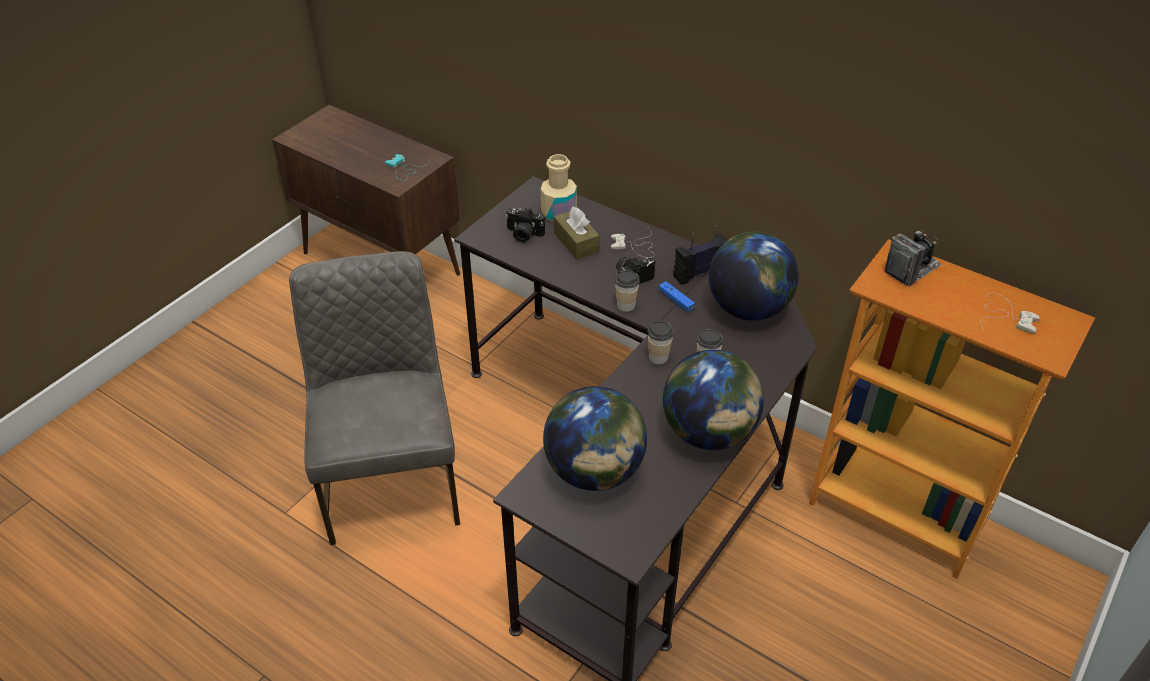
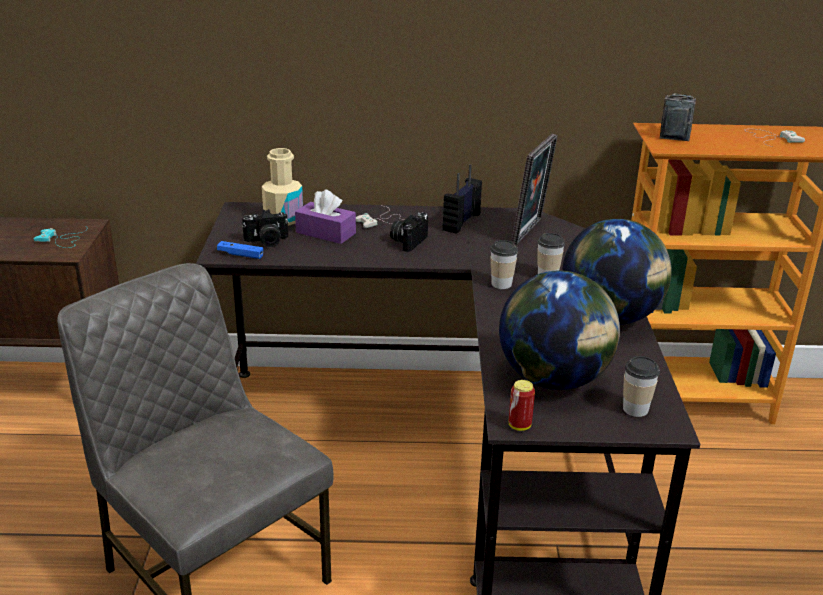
camera: 35 degrees left, 15 degrees down
brown tissue box [554,207,600,260] -> purple tissue box [295,189,356,244]
cup [615,270,640,312] -> cup moved to [623,356,660,417]
blue game controller [659,282,695,312] -> blue game controller moved to [217,241,263,259]
globe [709,232,799,321] -> picture frame [511,134,558,245]
none -> can [509,380,535,431]

